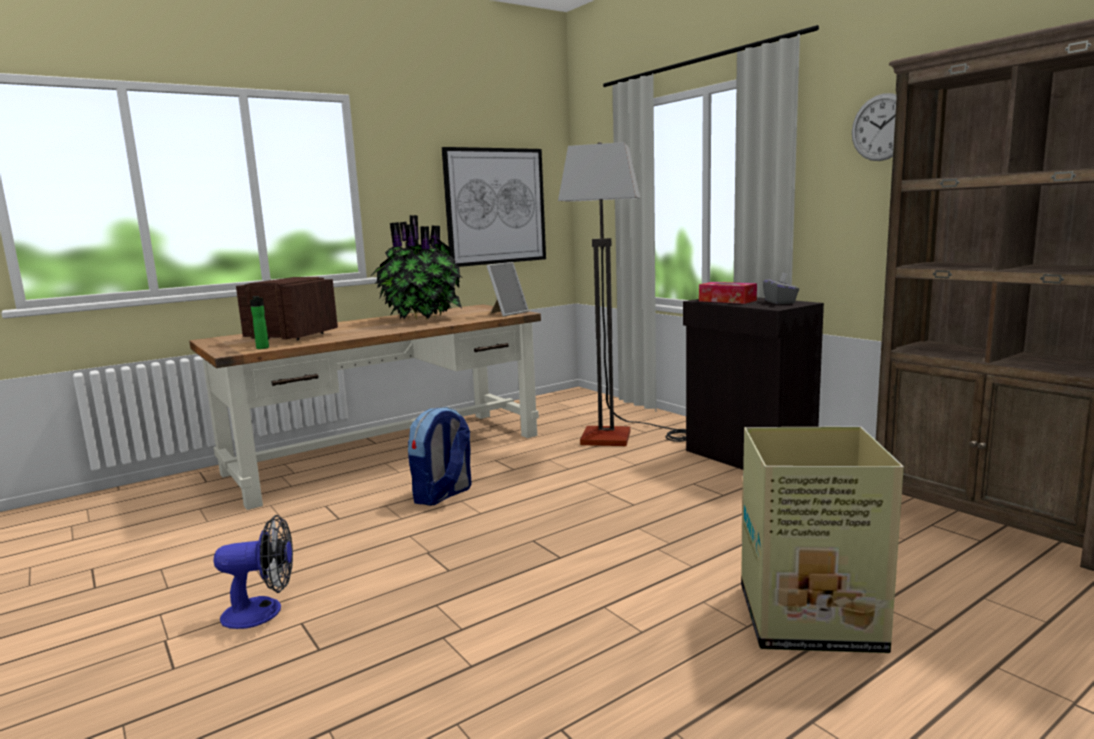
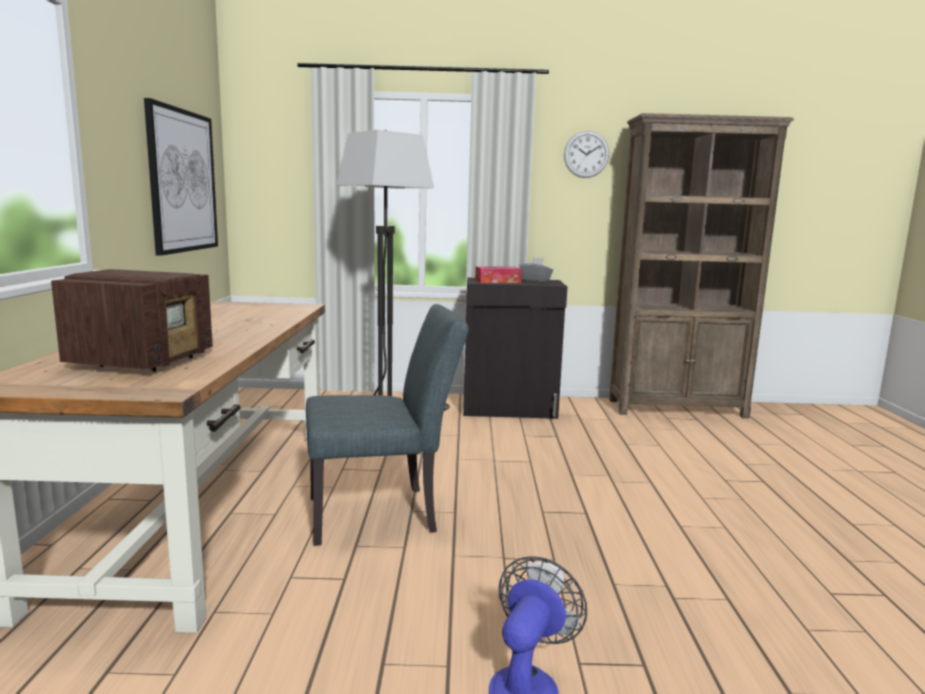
camera: 55 degrees left, 0 degrees up
radio [236,277,338,340] -> radio turned 135 degrees clockwise [51,269,213,372]
bottle [250,296,269,349] -> none
potted plant [371,215,463,320] -> none
backpack [408,406,472,506] -> grey chair [306,304,469,546]
picture frame [487,262,529,317] -> none
cardboard box [741,426,904,653] -> none

